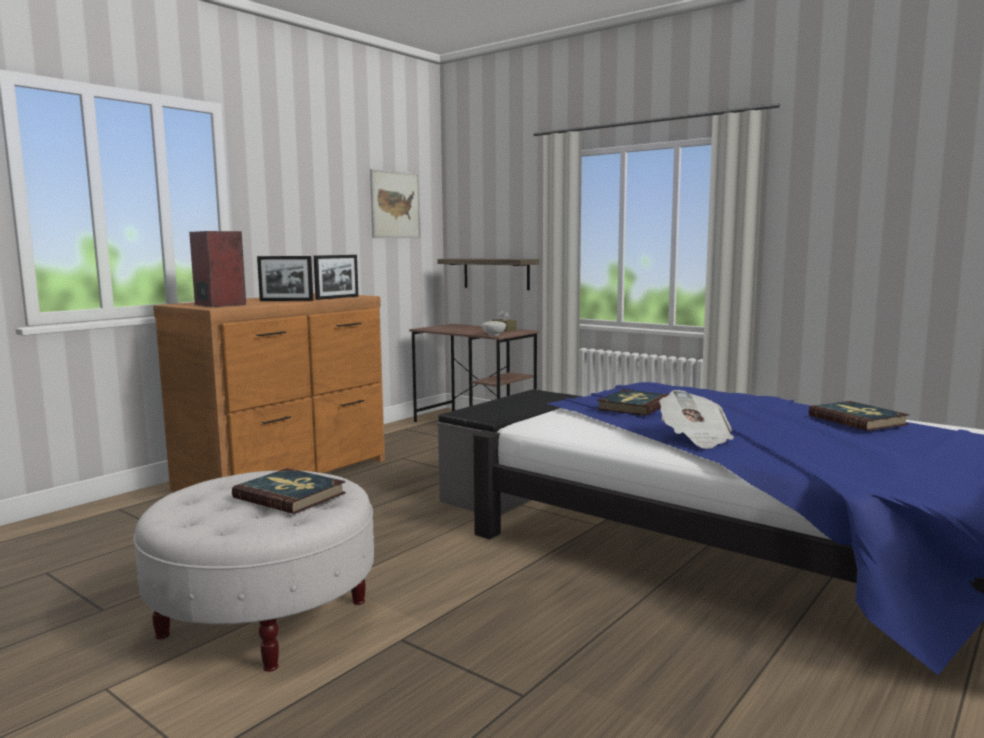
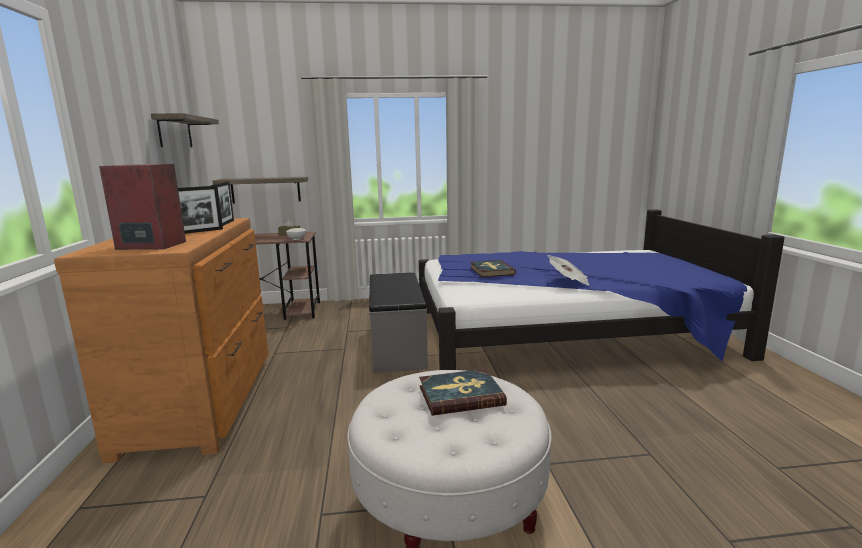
camera: 45 degrees left, 5 degrees up
picture [370,169,421,238] -> shelf [151,113,219,147]
book [808,401,910,431] -> none

